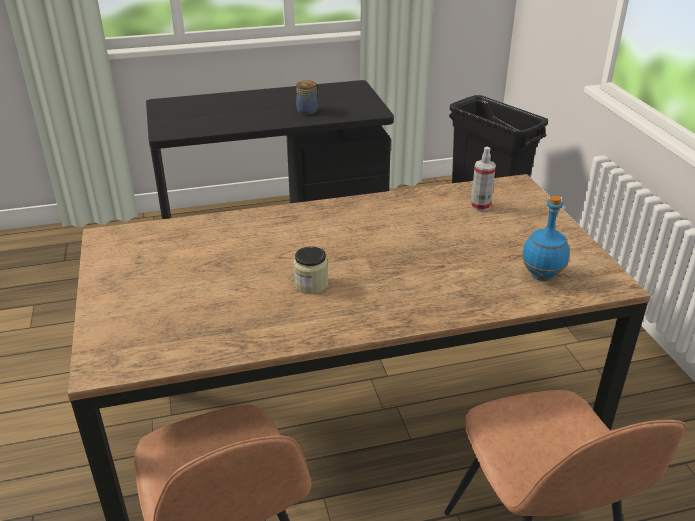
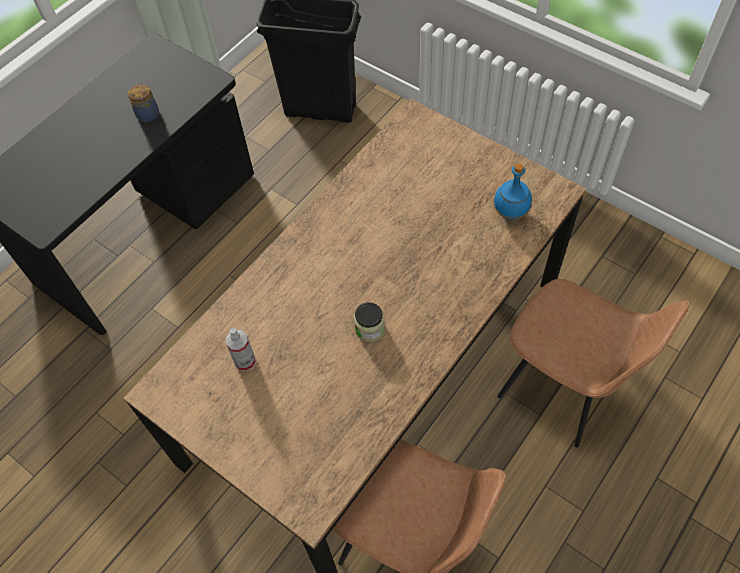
camera: 35 degrees left, 25 degrees up
spray bottle [470,147,496,211] -> spray bottle moved to [225,327,256,371]

